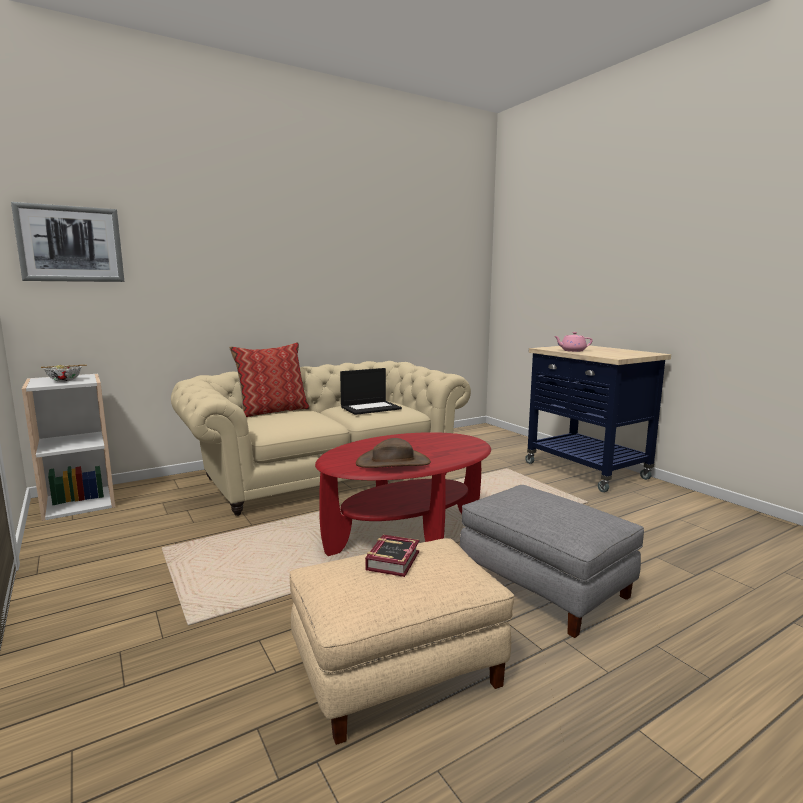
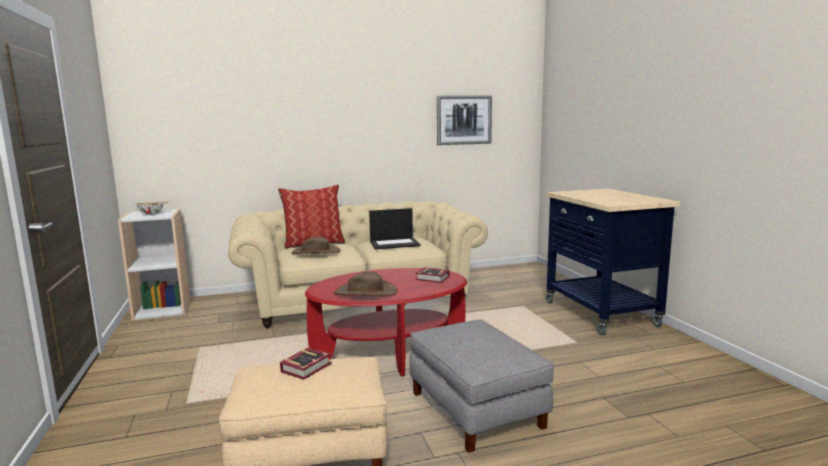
camera: 15 degrees right, 0 degrees up
picture [11,202,124,282] -> picture moved to [437,95,492,145]
pink teapot [554,332,593,352] -> none
none -> brown hat [291,236,341,254]
none -> book [415,267,450,283]

